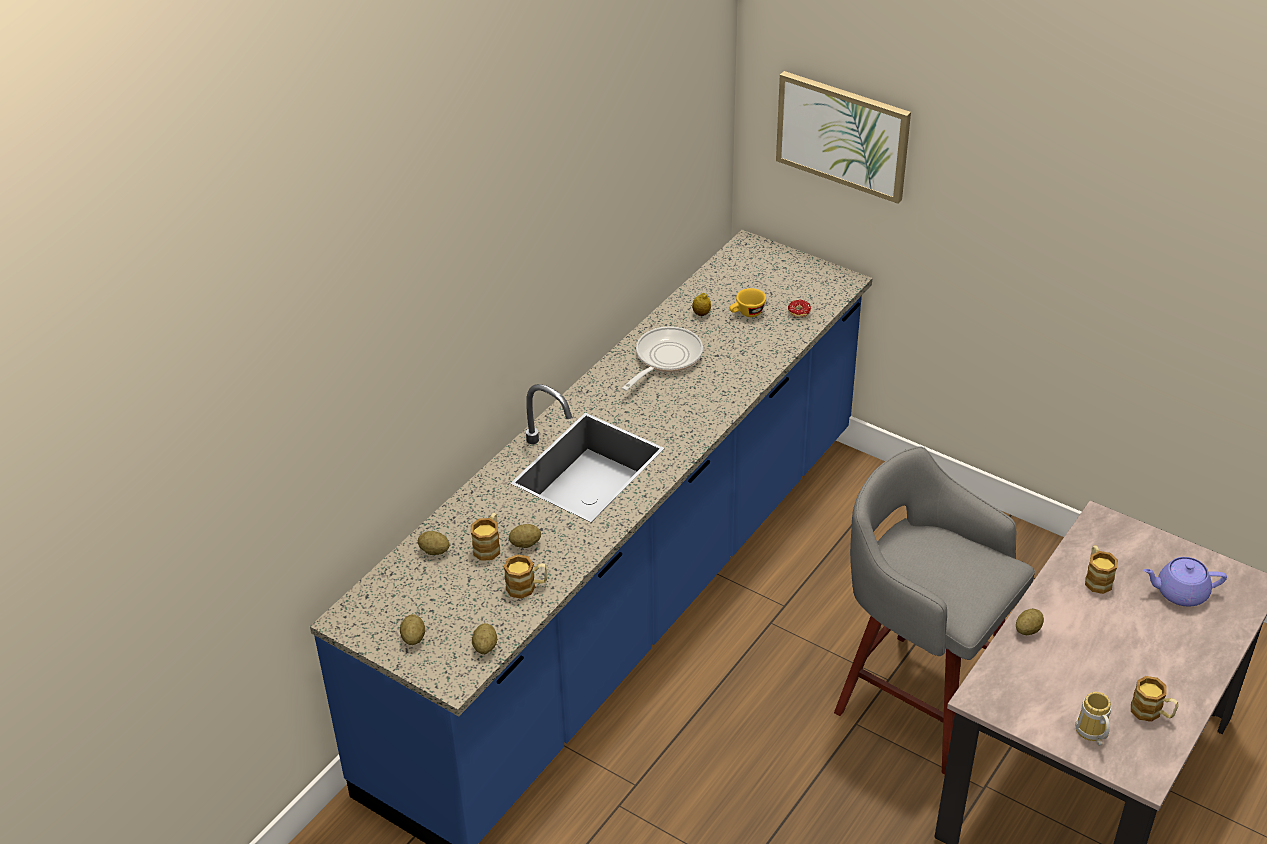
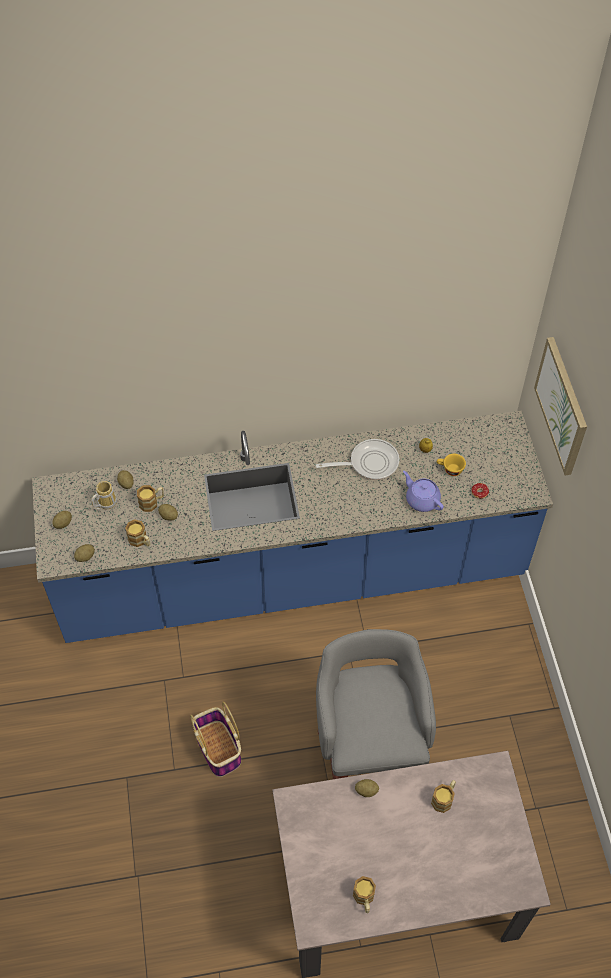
camera: 45 degrees right, 15 degrees up
mug [1075,692,1111,746] -> mug moved to [91,481,117,511]
purple teapot [1143,557,1227,607] -> purple teapot moved to [403,471,444,512]
none -> basket [190,701,241,777]

